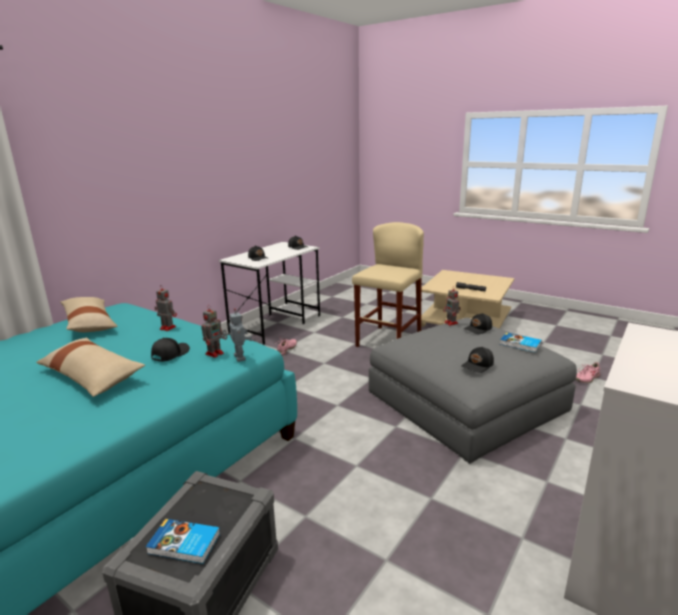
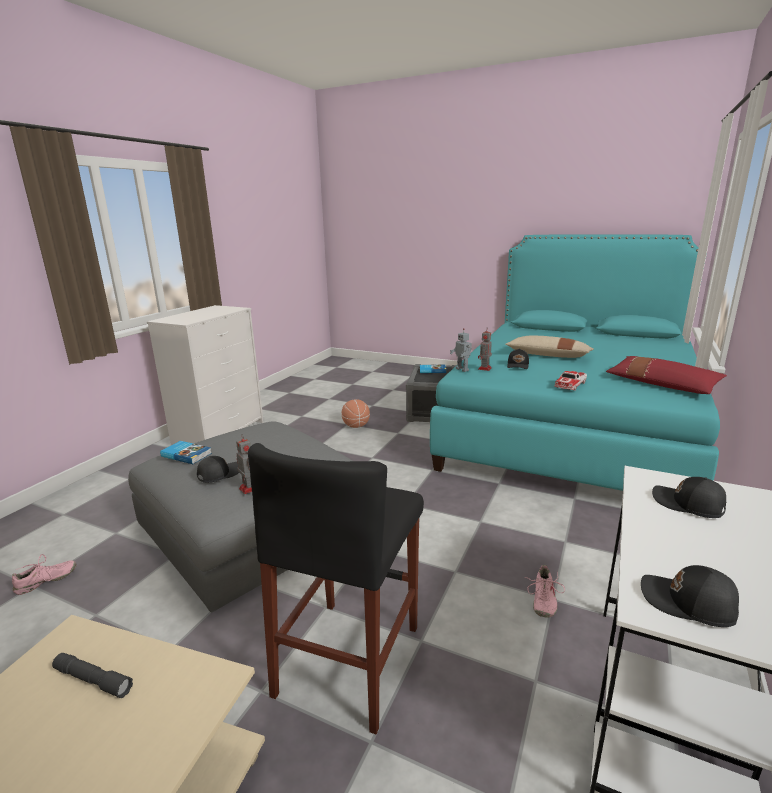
camera: 170 degrees right, 0 degrees up
beige pillow [60,297,118,332] -> red pillow [606,356,727,394]
toy robot [154,286,177,331] -> toy car [555,371,587,391]
beige stool [352,222,424,347] -> black stool [248,443,424,734]
black cap [462,347,494,373] -> none
none -> basketball [342,399,370,428]

